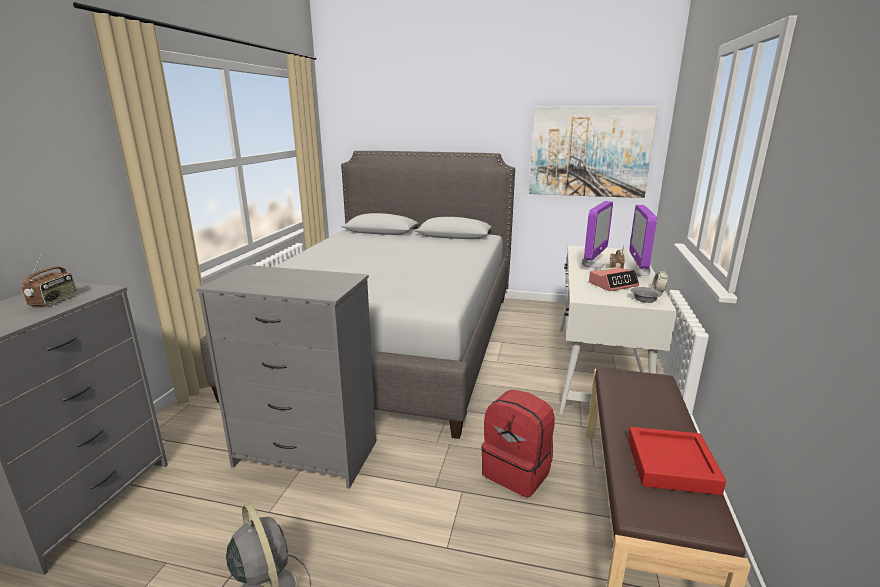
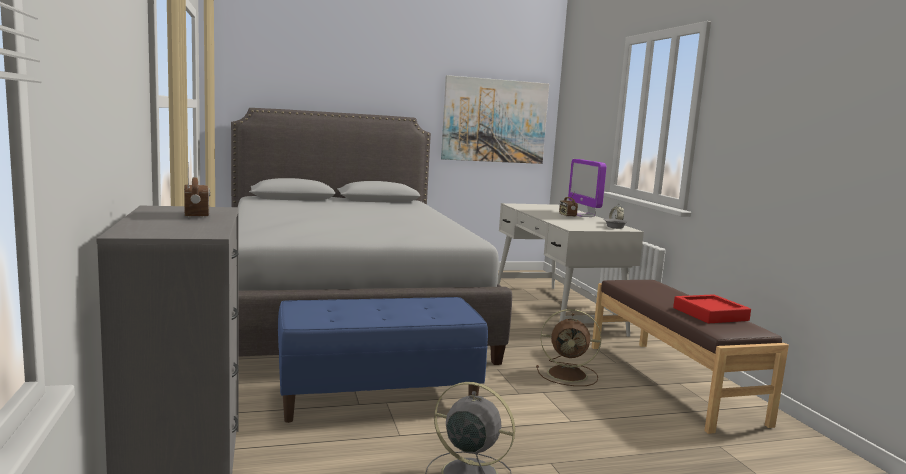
camera: 30 degrees left, 10 degrees down
grey dresser [197,265,376,489] -> blue bench [278,297,488,423]
red backpack [481,390,555,497] -> brown fan [536,309,601,386]
monitor [582,201,613,269] -> none
alarm clock [589,267,639,291] -> none

